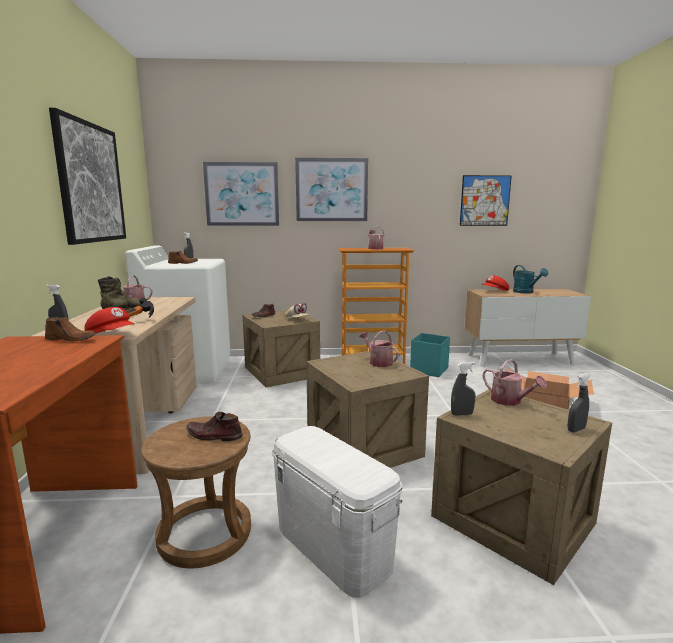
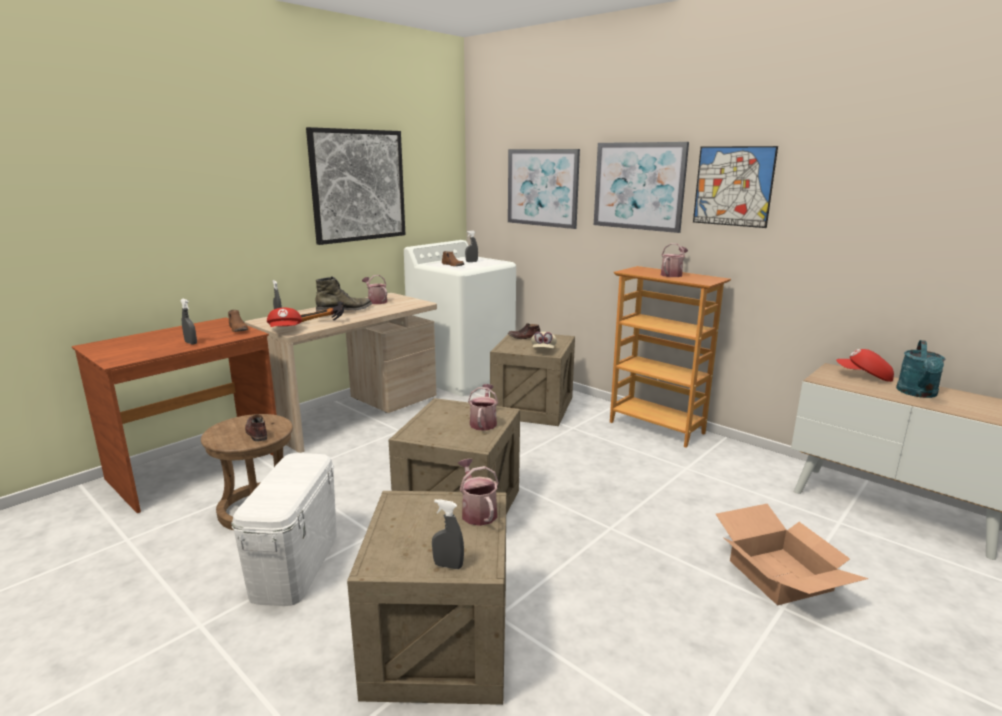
camera: 45 degrees right, 5 degrees up
turquoise storage box [410,333,450,377] -> none
grey spray bottle [451,362,476,416] -> grey spray bottle moved to [180,299,197,345]
picture [460,175,512,226] -> picture moved to [693,146,778,228]
watering can [483,359,547,406] -> watering can turned 150 degrees clockwise [458,459,499,526]

